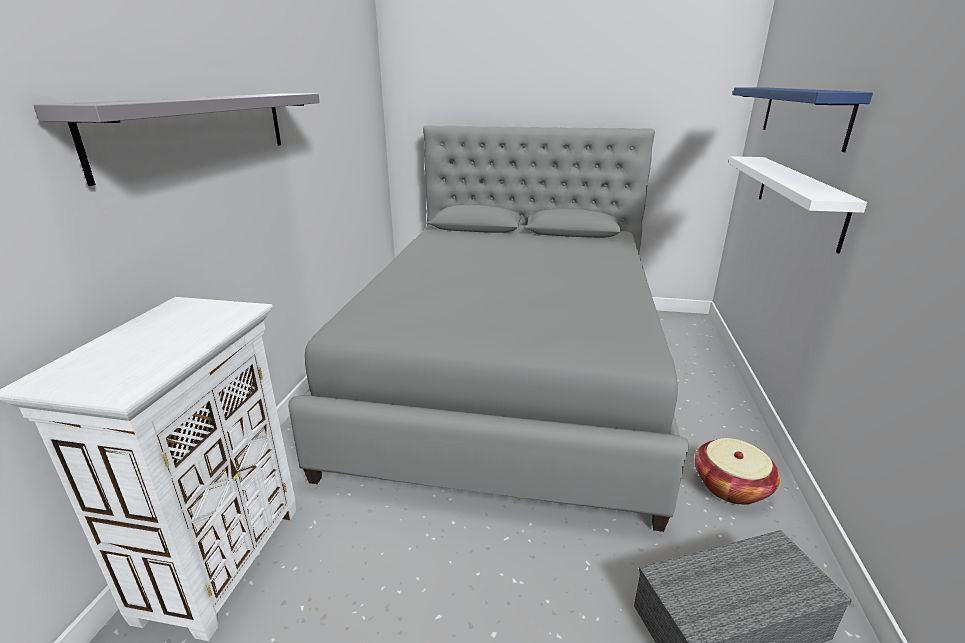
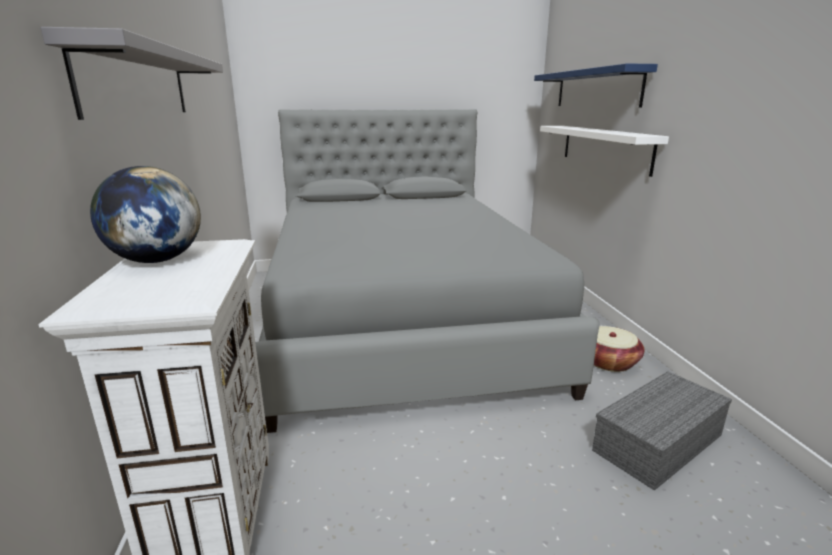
camera: 20 degrees left, 5 degrees down
none -> globe [90,166,201,263]

